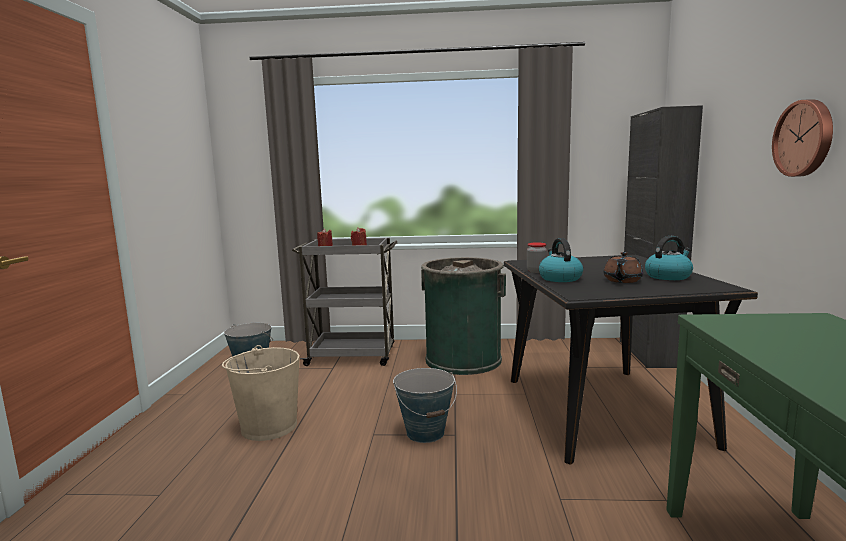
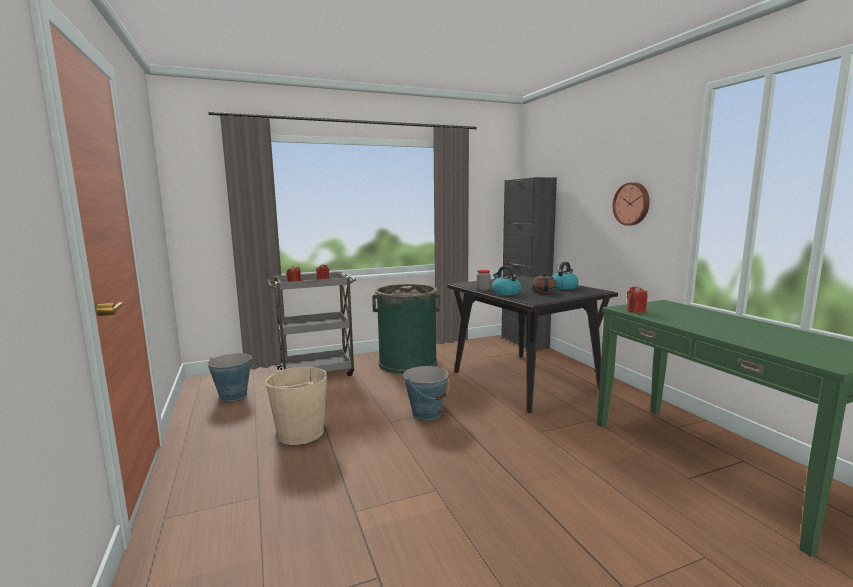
camera: 25 degrees left, 0 degrees up
none -> red candle [627,286,648,313]

